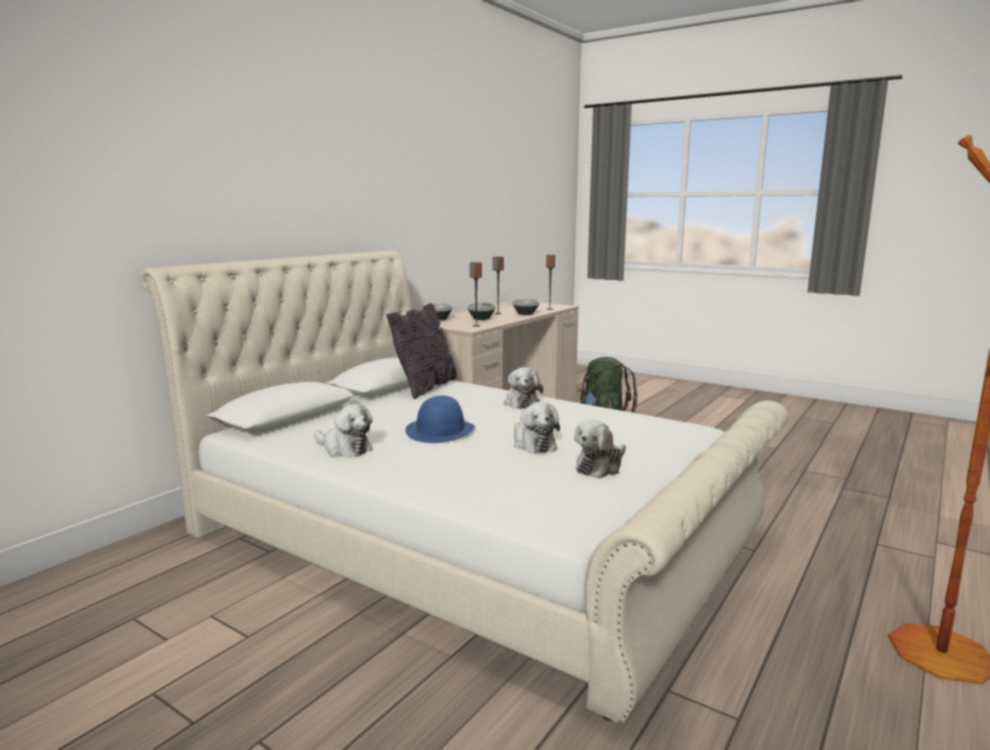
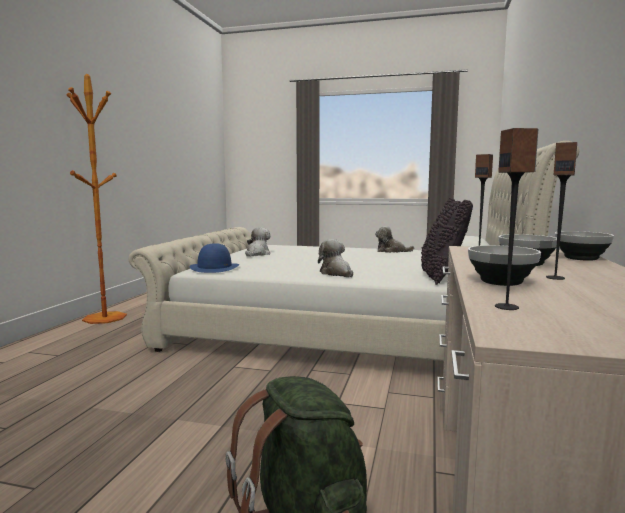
camera: 160 degrees right, 5 degrees down
blue hat [405,396,475,443] -> blue hat moved to [189,243,239,273]
plush toy [514,402,560,454] -> none

